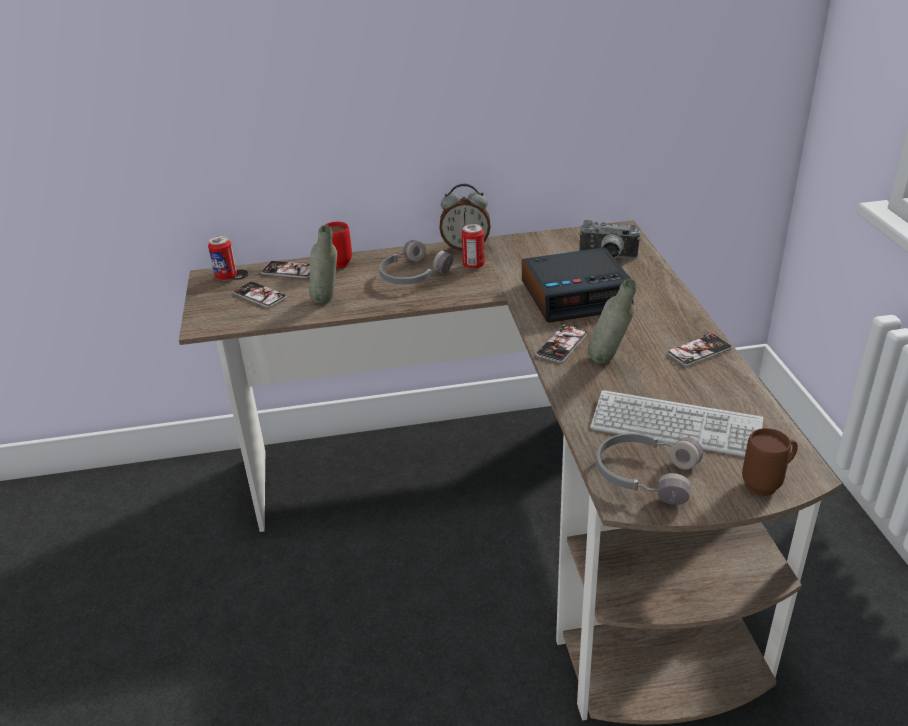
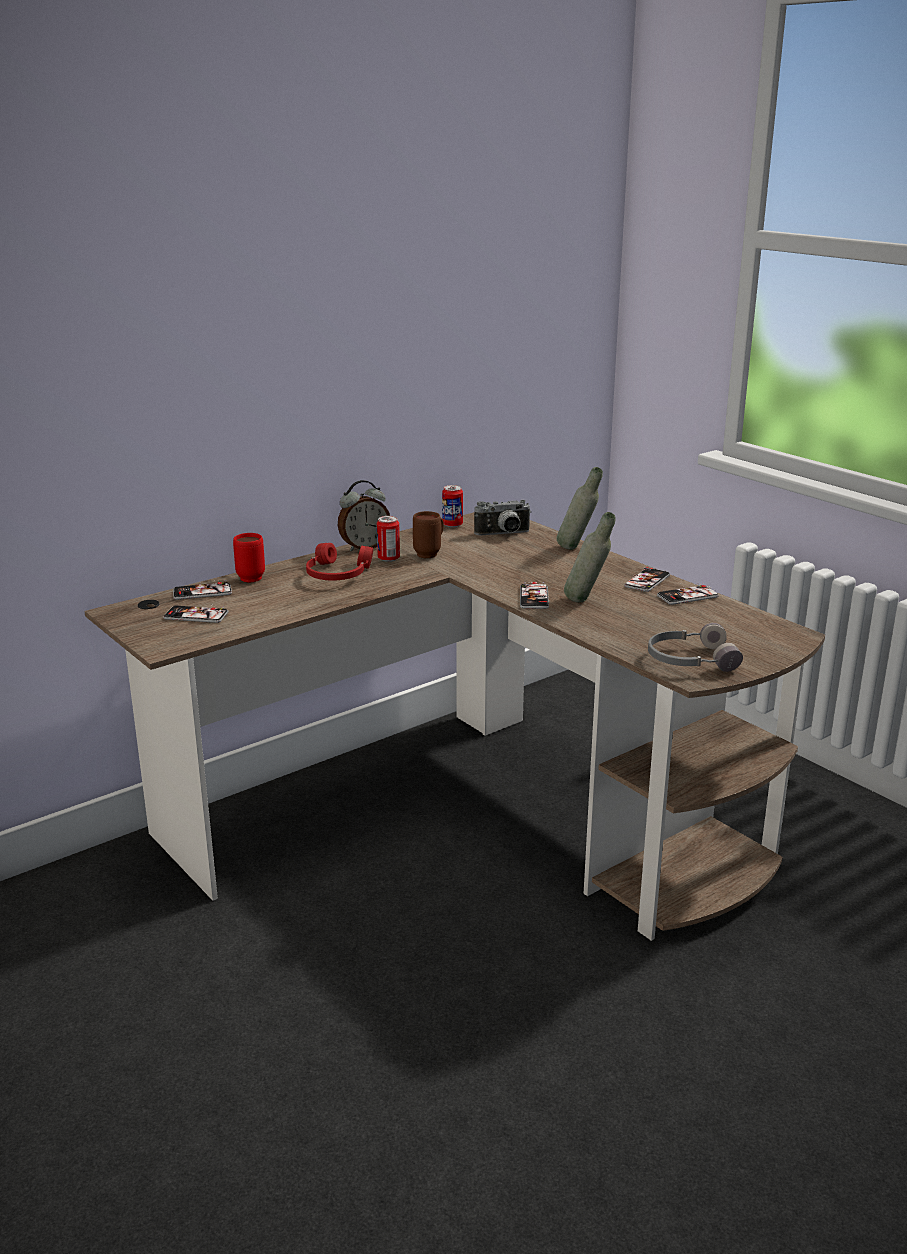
camera: 30 degrees left, 10 degrees down
can [208,236,237,281] -> can moved to [442,485,463,528]
grey bottle [309,225,337,303] -> grey bottle moved to [557,467,603,550]
grey headphones [379,240,453,284] -> red headphones [306,543,373,580]
alarm clock [522,247,633,323] -> none
keyboard [590,390,763,457] -> none
brown mug [742,428,798,496] -> brown mug moved to [413,511,444,558]
none -> phone [657,583,719,605]

